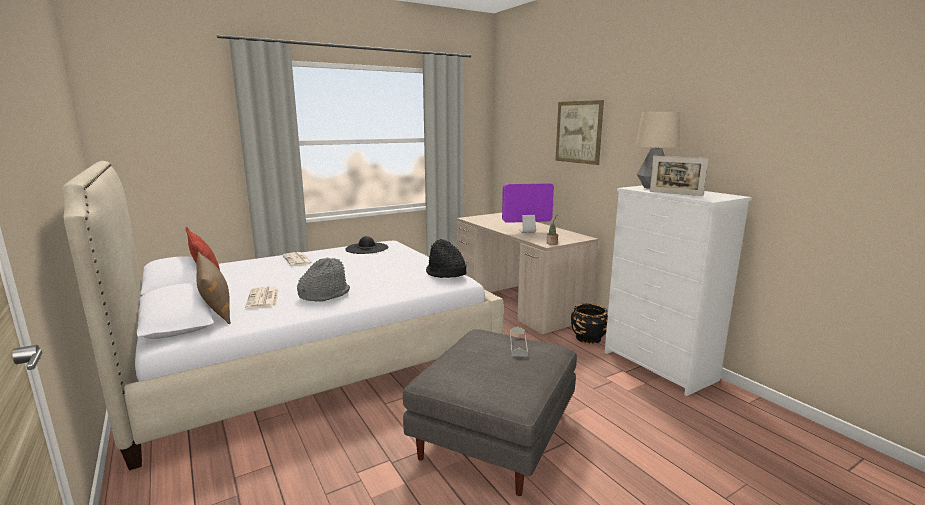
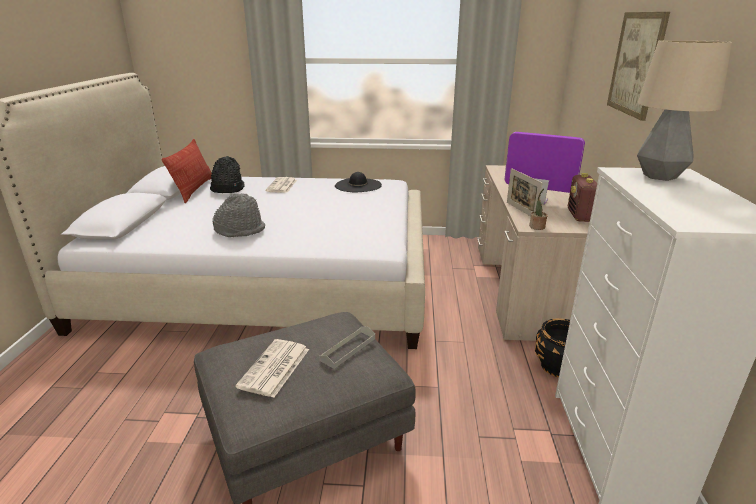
camera: 35 degrees right, 10 degrees up
brown pillow [196,252,231,324] -> none
newspaper [245,286,279,309] -> newspaper moved to [235,339,309,398]
black hat [426,239,467,278] -> black hat moved to [210,156,245,193]
picture frame [650,156,709,196] -> picture frame moved to [507,168,542,216]
none -> radio [568,173,597,222]

